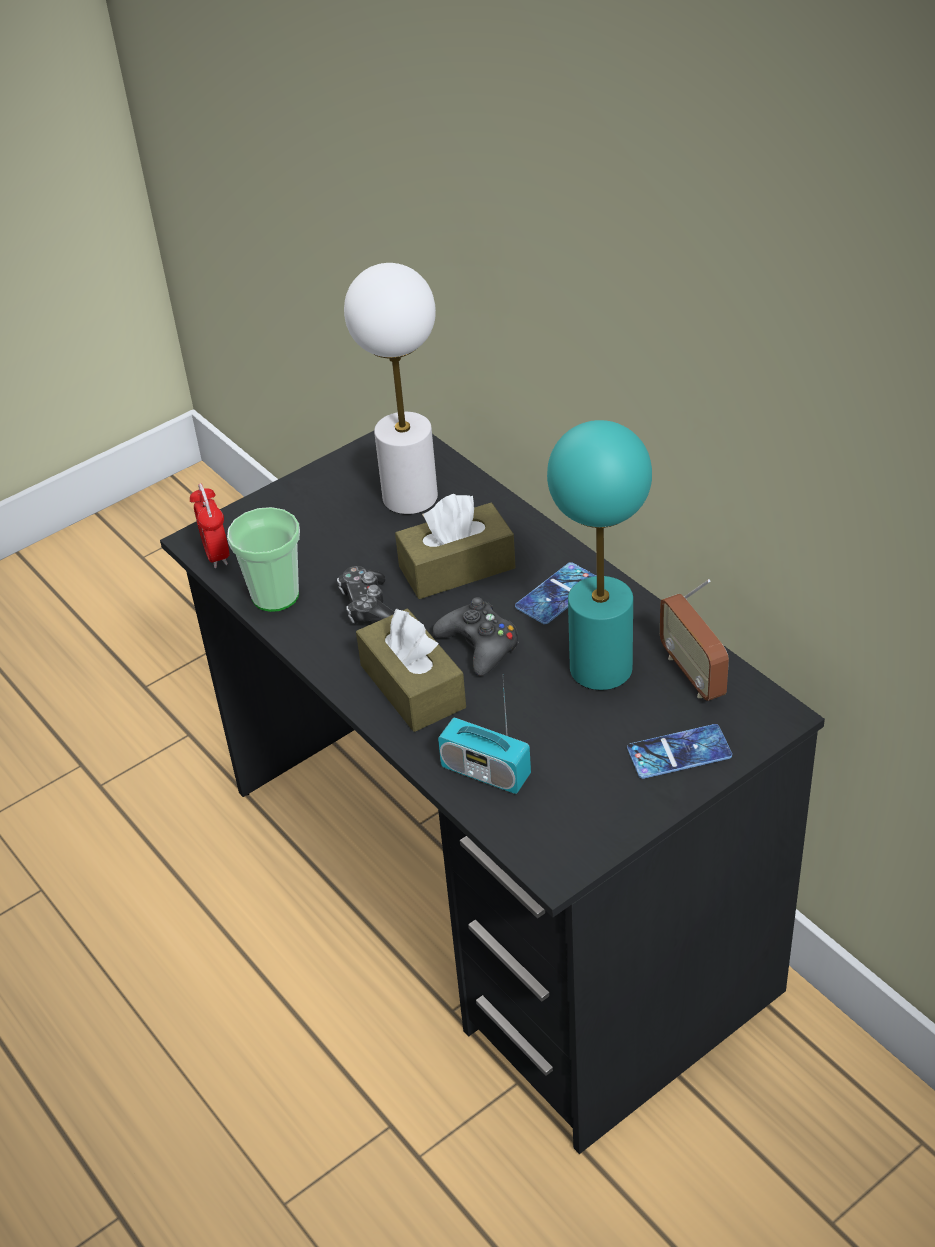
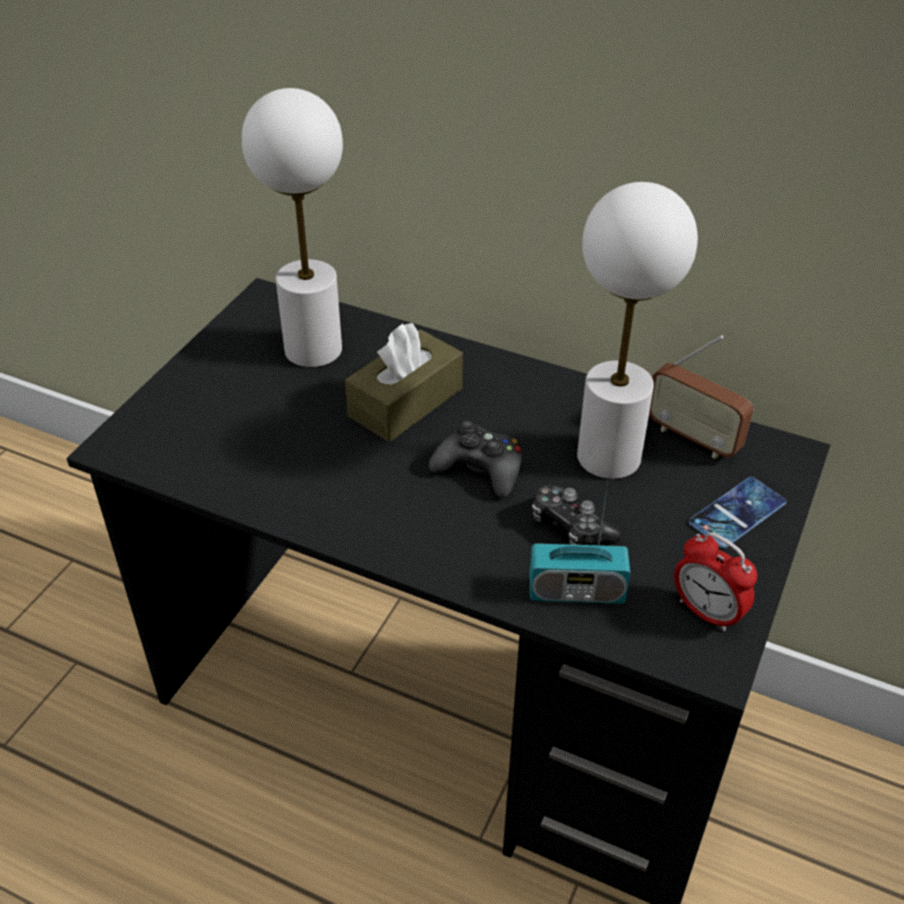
camera: 30 degrees left, 0 degrees up
alarm clock [190,483,230,568] -> alarm clock moved to [674,532,757,631]
cup [227,507,300,612] -> none
game controller [337,566,394,624] -> game controller moved to [532,485,622,545]
brown tissue box [356,609,466,732] -> none
phone [515,562,596,624] -> none
turquoise table lamp [547,420,652,690] -> white table lamp [577,182,698,479]

